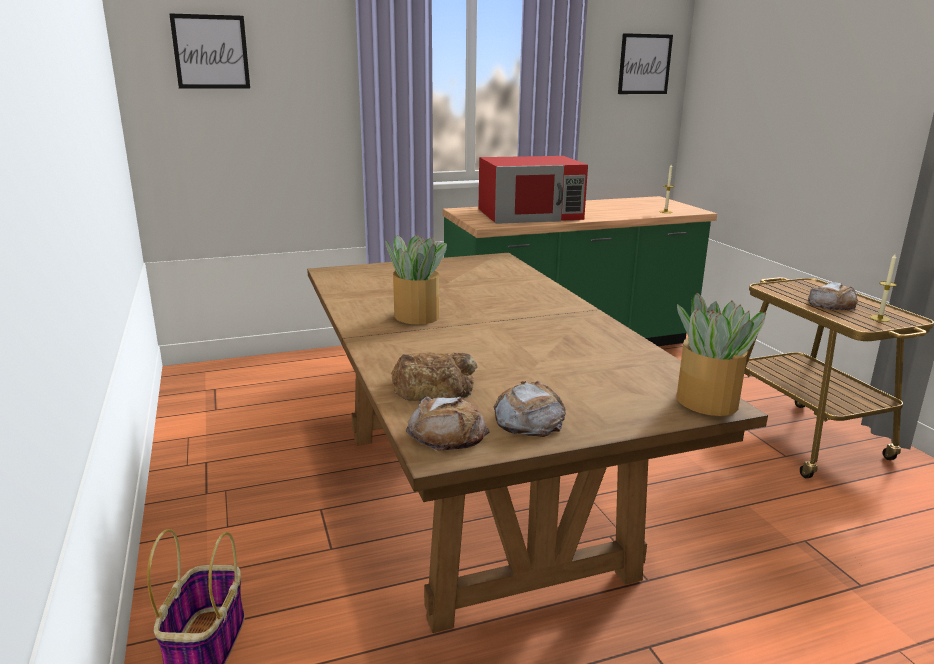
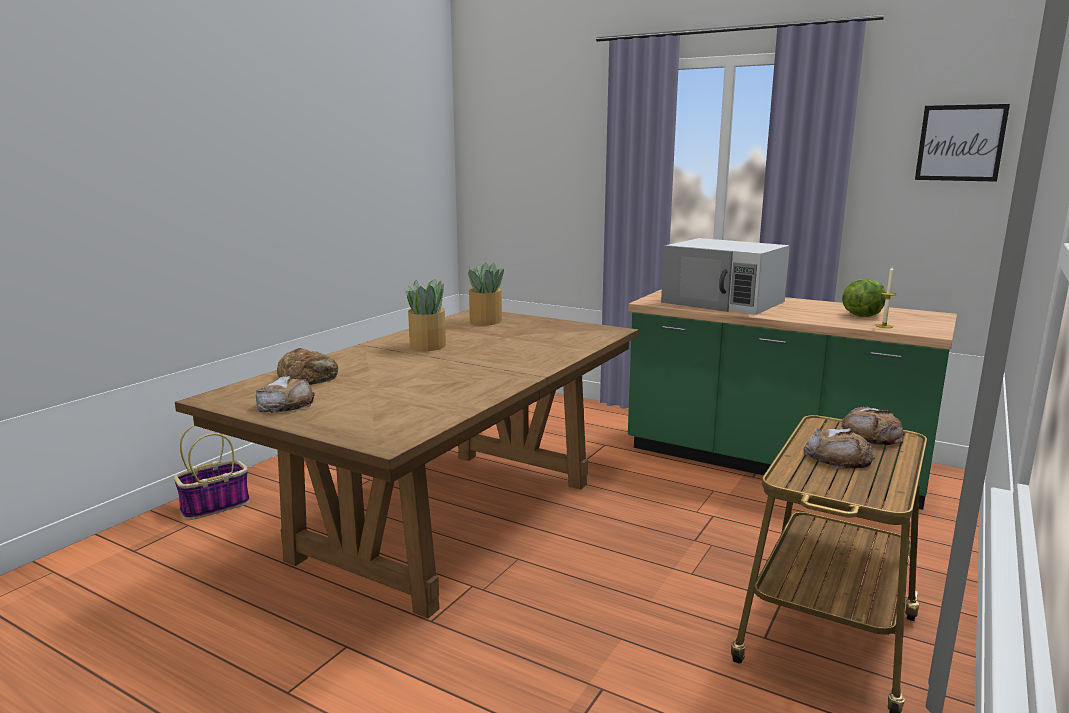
camera: 50 degrees right, 5 degrees down
picture [169,13,250,89] -> none
bread [406,397,489,451] -> bread moved to [841,407,904,445]
red microwave [478,156,588,224] -> white microwave [661,238,790,315]
potted plant [677,293,766,416] -> potted plant moved to [468,262,504,325]
candle [870,254,897,322] -> none
none -> lettuce [842,279,886,317]

